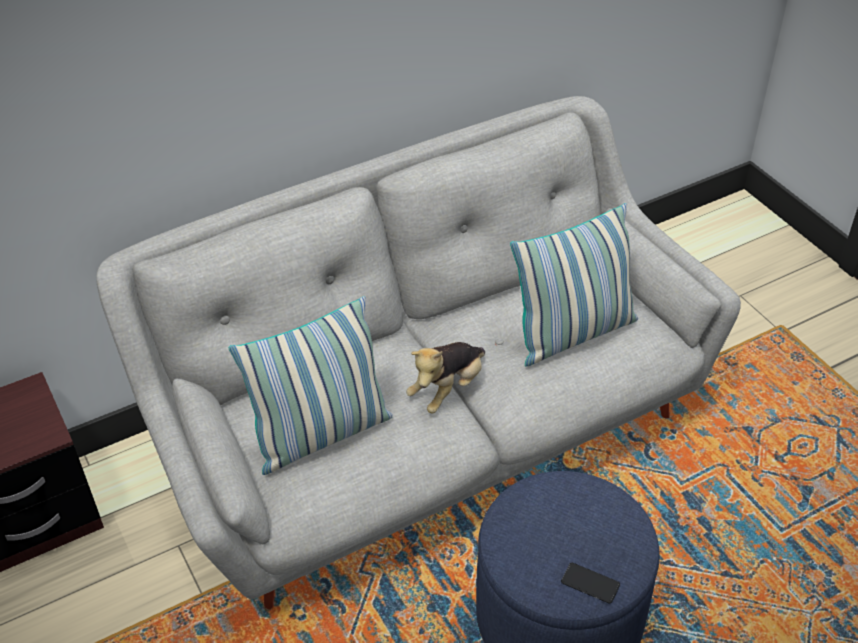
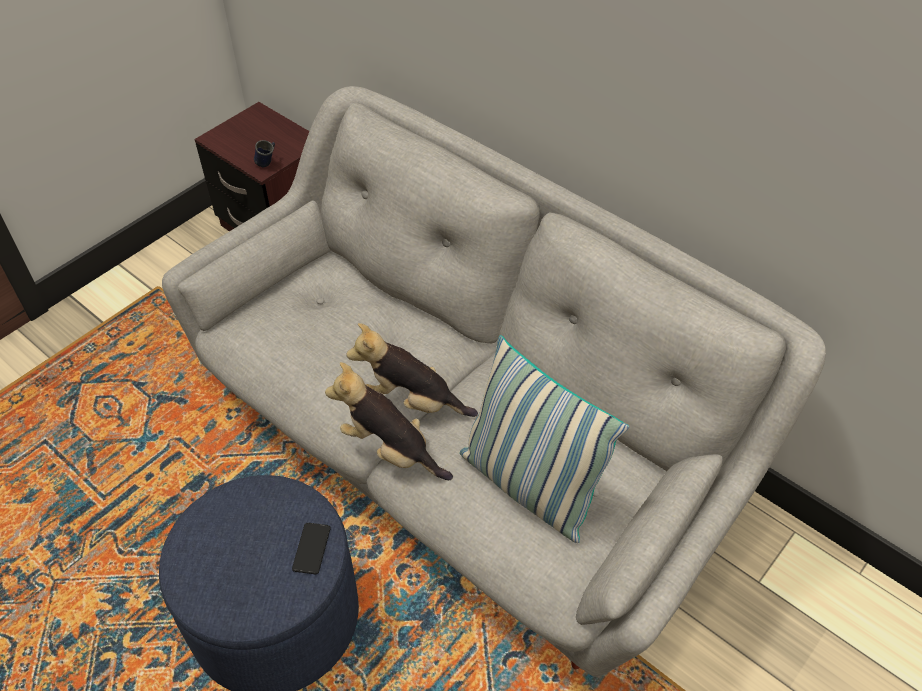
camera: 70 degrees right, 5 degrees up
pillow [229,296,393,475] -> none
phone [561,563,620,604] -> phone moved to [292,523,331,574]
none -> blue mug [254,140,275,168]
none -> plush toy [325,362,453,480]

